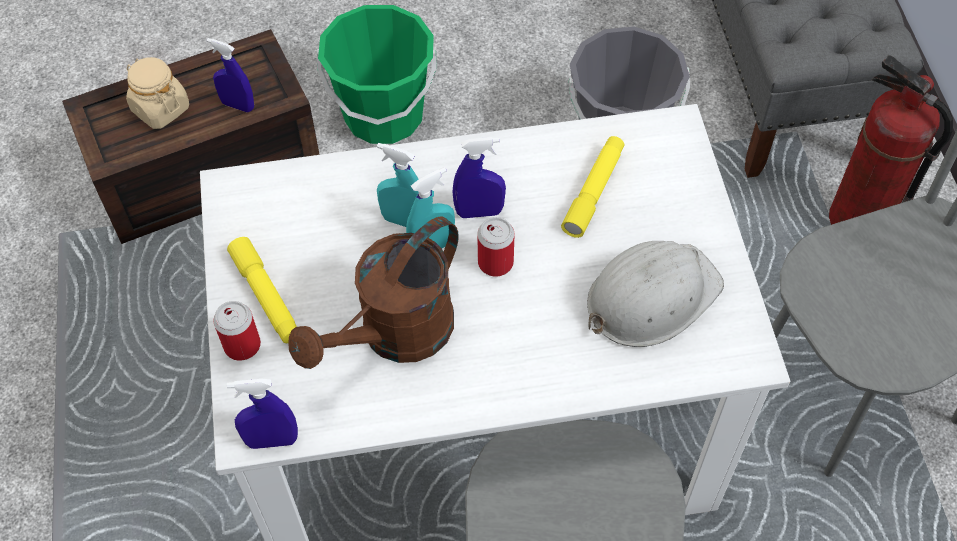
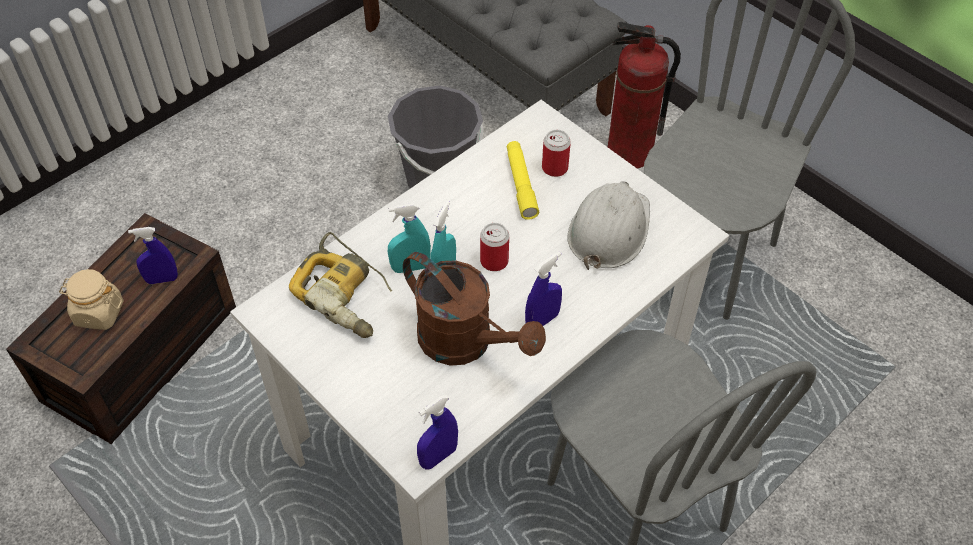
camera: 35 degrees left, 5 degrees down
can [213,301,261,361] -> can moved to [542,130,571,177]
yellow flashlight [227,237,297,343] -> none
brown watering can [288,216,459,369] -> brown watering can turned 60 degrees counterclockwise [403,252,546,366]
green bucket [317,5,436,144] -> none
blue spray bottle [453,137,506,218] -> blue spray bottle moved to [525,252,562,326]
none -> power drill [289,232,392,338]

